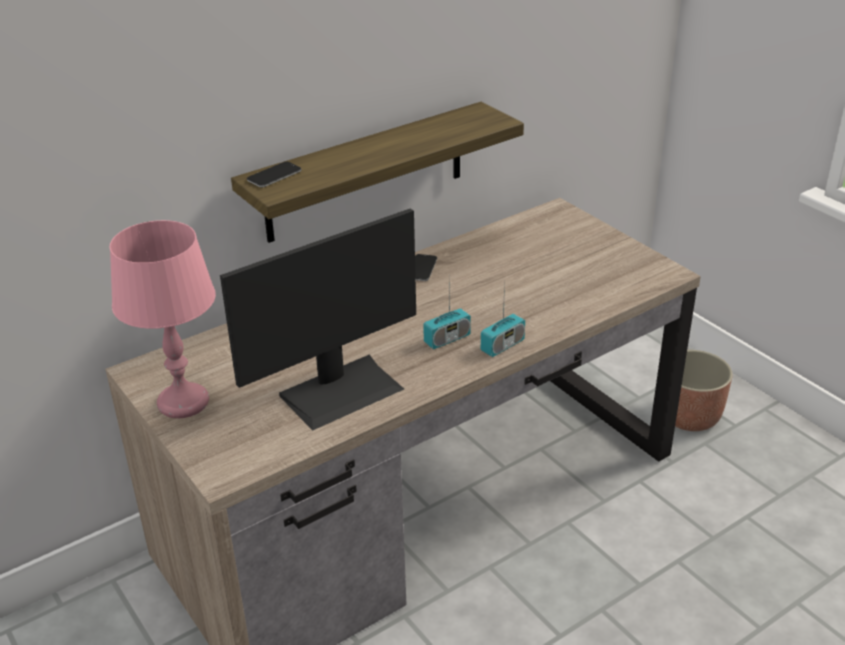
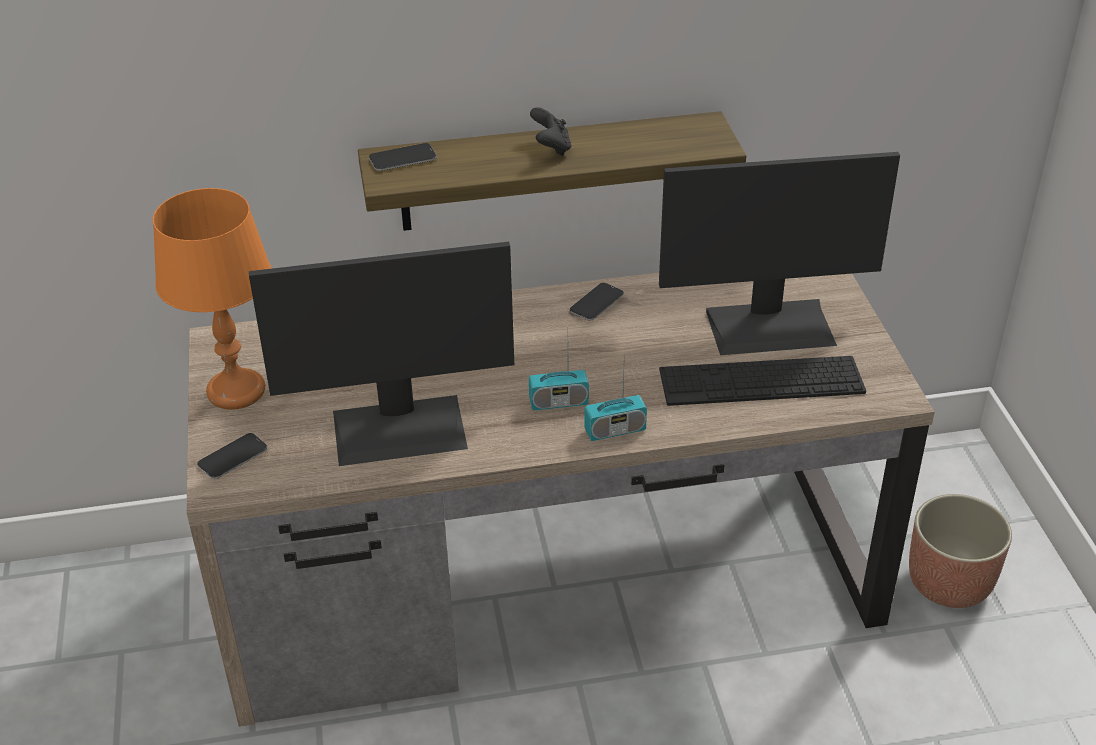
camera: 25 degrees right, 5 degrees up
pink table lamp [109,220,216,418] -> orange table lamp [153,188,271,410]
none -> phone [197,433,268,479]
none -> black game controller [530,107,571,156]
none -> monitor [659,152,900,355]
none -> keyboard [659,356,866,406]

